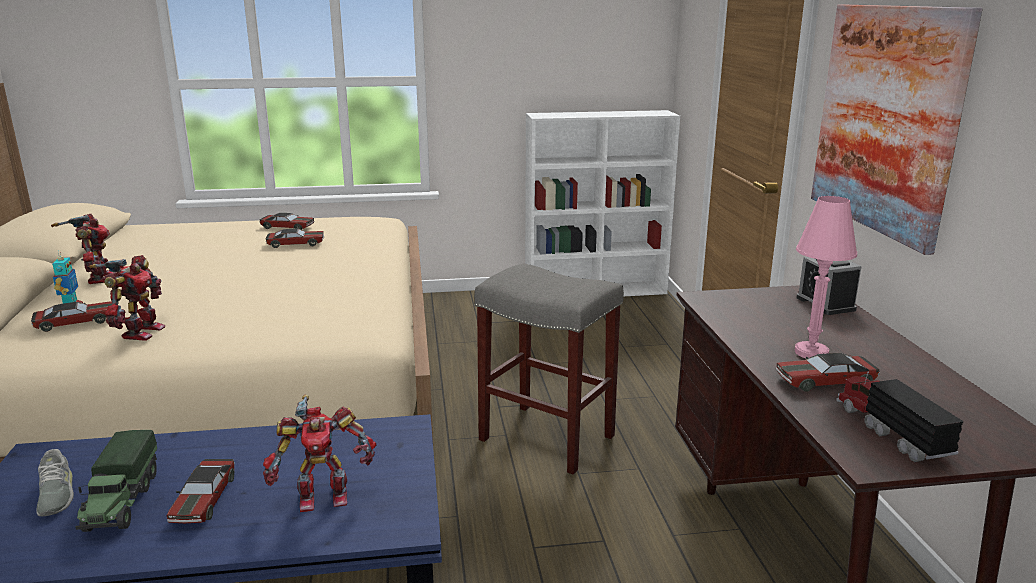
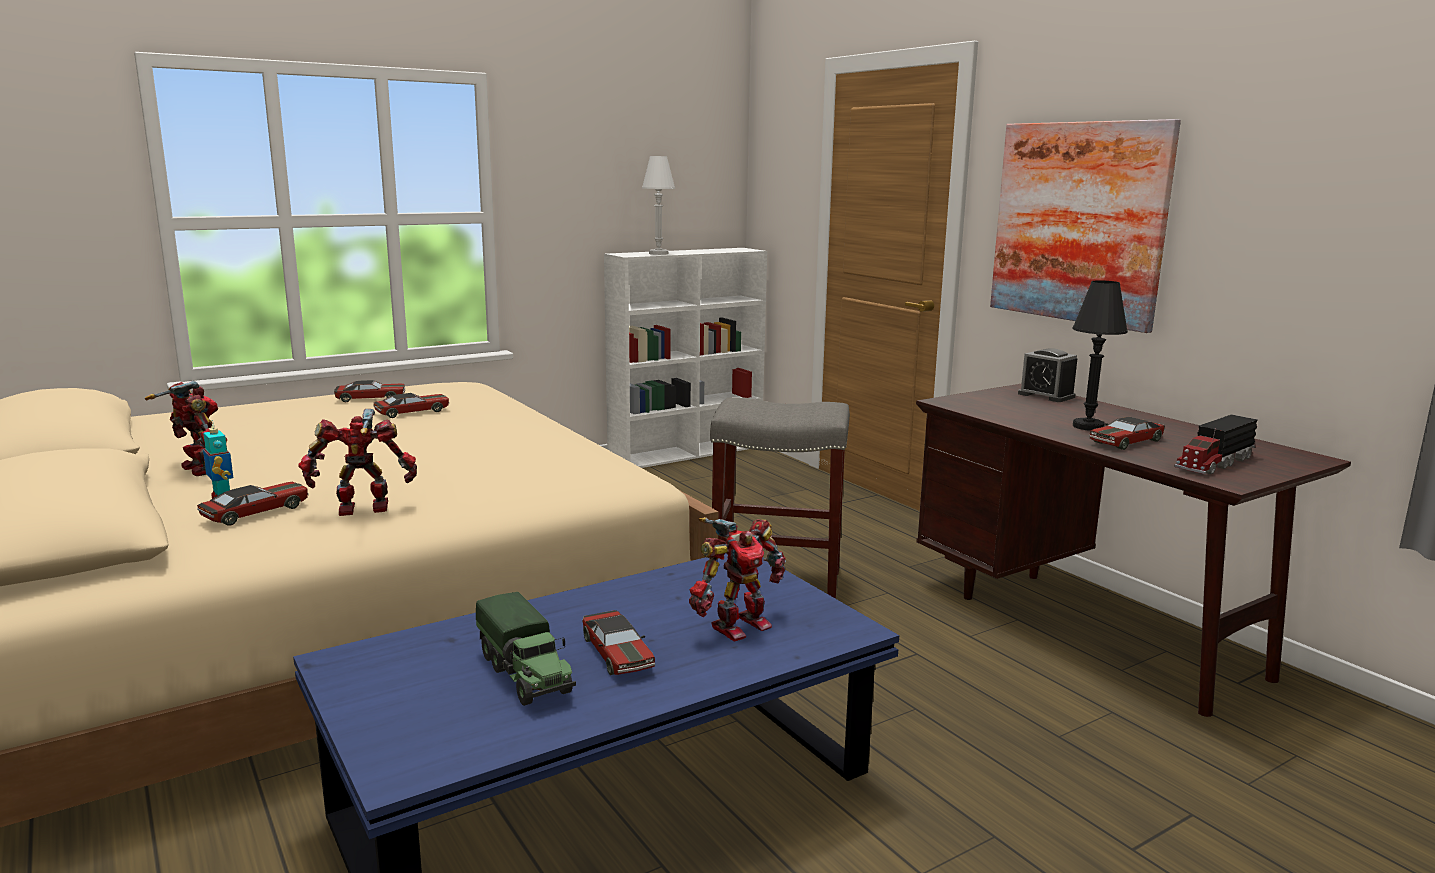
camera: 25 degrees left, 5 degrees down
grey shoe [36,449,74,516] -> none
toy robot [89,255,165,341] -> toy robot turned 90 degrees counterclockwise [298,409,417,516]
pink table lamp [794,196,857,358] -> black table lamp [1072,280,1128,431]
toy truck [836,372,964,462] -> toy truck turned 90 degrees counterclockwise [1174,414,1258,474]
none -> white table lamp [642,156,675,255]

